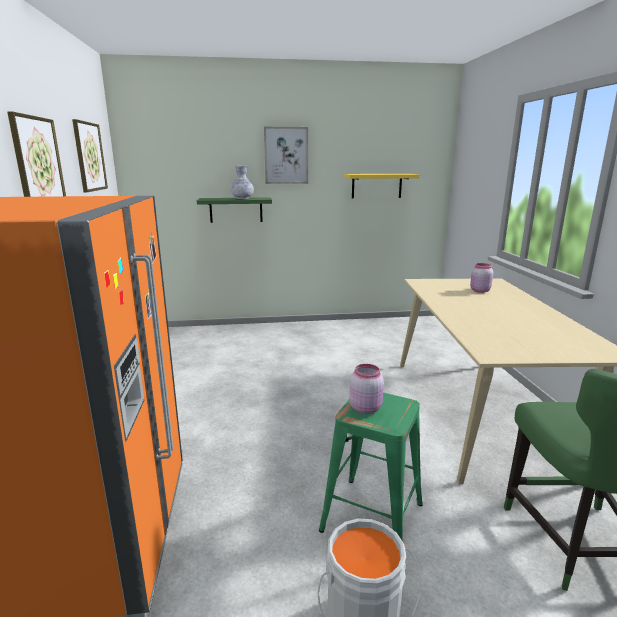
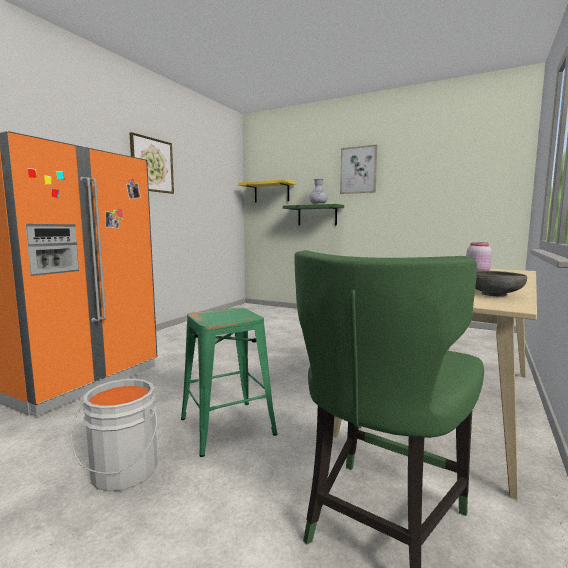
camera: 35 degrees right, 10 degrees down
picture [72,119,108,192] -> none
yellow shelf [344,174,420,199] -> yellow shelf moved to [238,179,296,203]
pink jar [350,364,384,414] -> none
none -> grey bowl [475,270,527,297]

